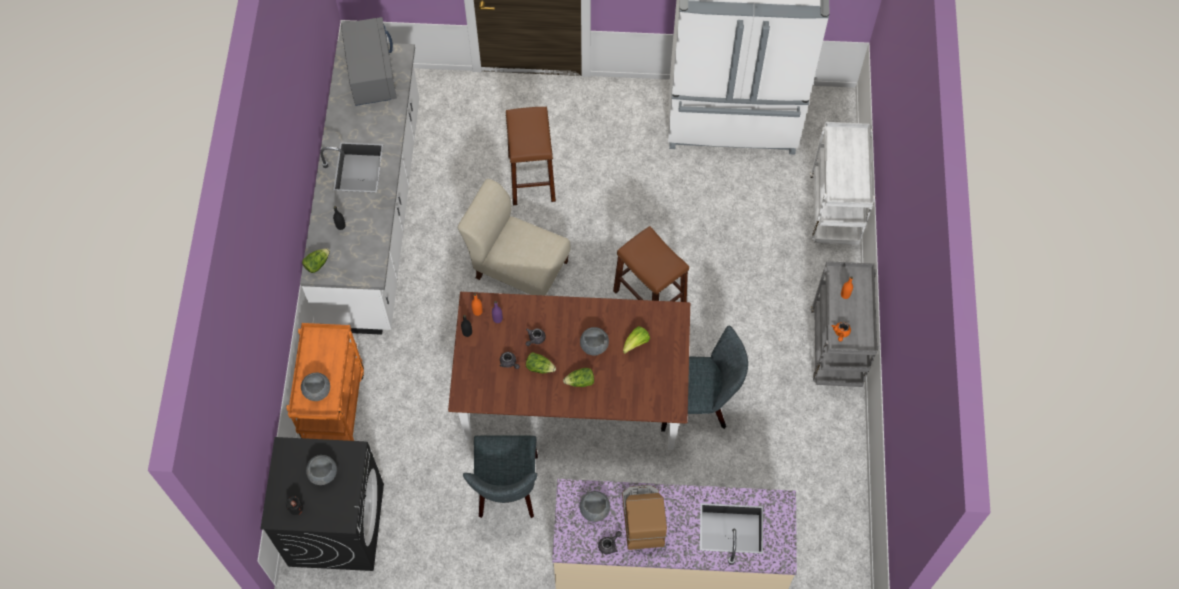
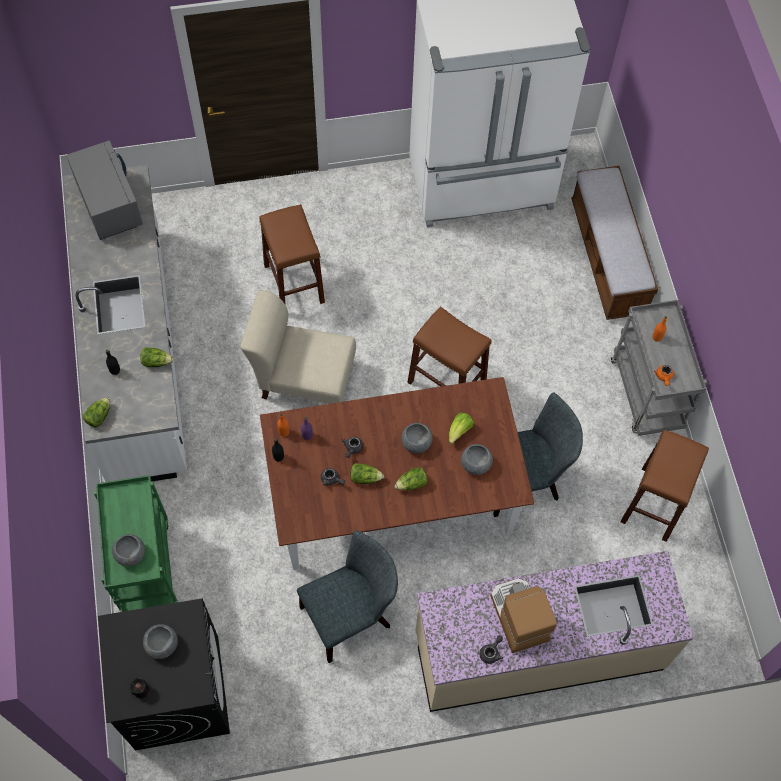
camera: 15 degrees left, 0 degrees up
orange cart [286,323,364,441] -> green cart [94,475,178,612]
grey chair [463,436,538,518] -> grey chair turned 105 degrees counterclockwise [297,530,398,663]
grey bowl [579,491,610,522] -> grey bowl moved to [461,444,493,475]
white cart [810,122,875,245] -> bench [571,166,658,320]
none -> lettuce [140,347,174,367]
none -> brown stool [621,430,709,542]

